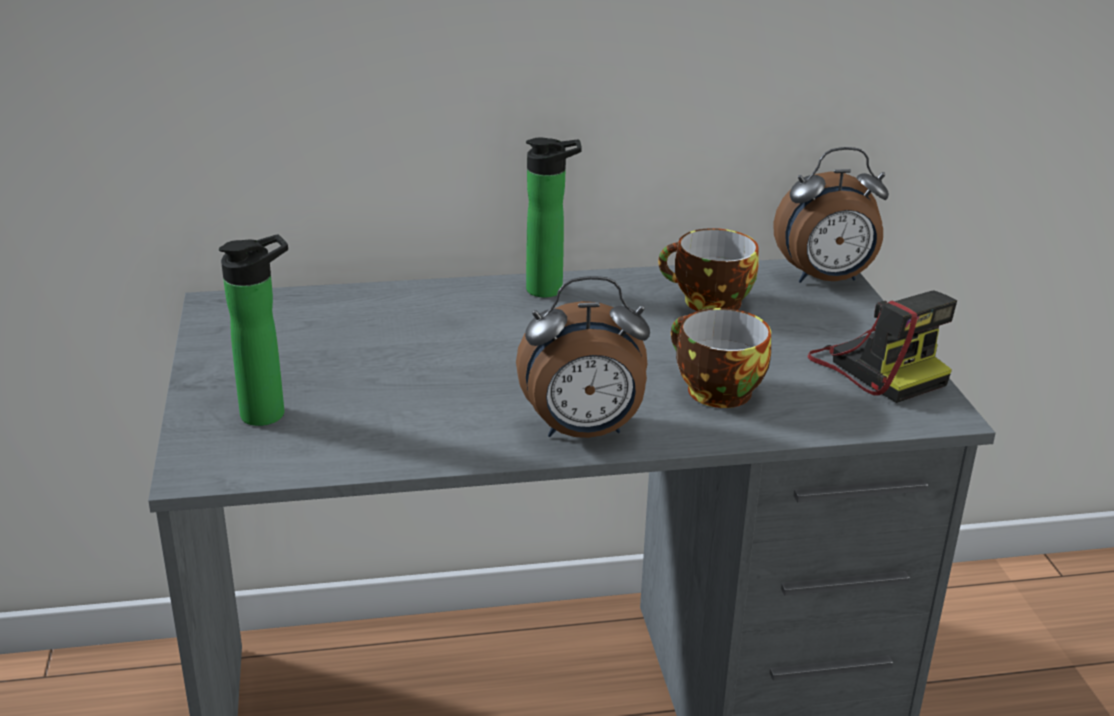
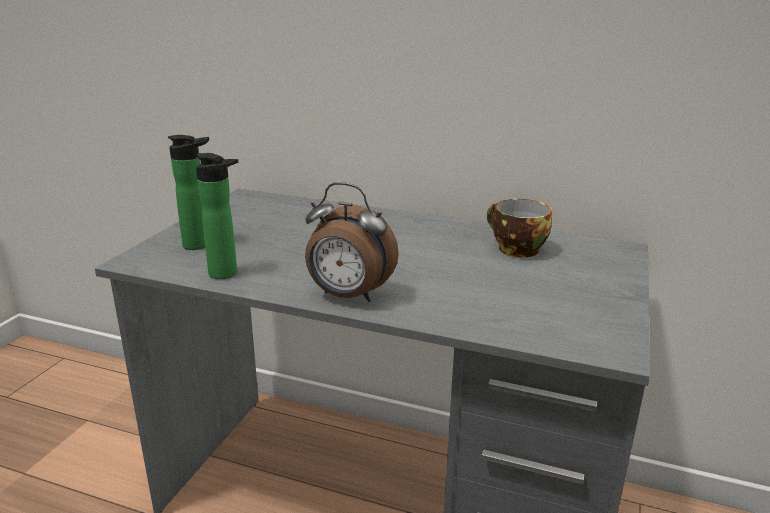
camera: 30 degrees right, 5 degrees down
bottle [526,137,582,298] -> bottle moved to [196,153,238,279]
cup [671,308,771,408] -> none
alarm clock [773,147,889,283] -> none
camera [807,291,957,403] -> none

